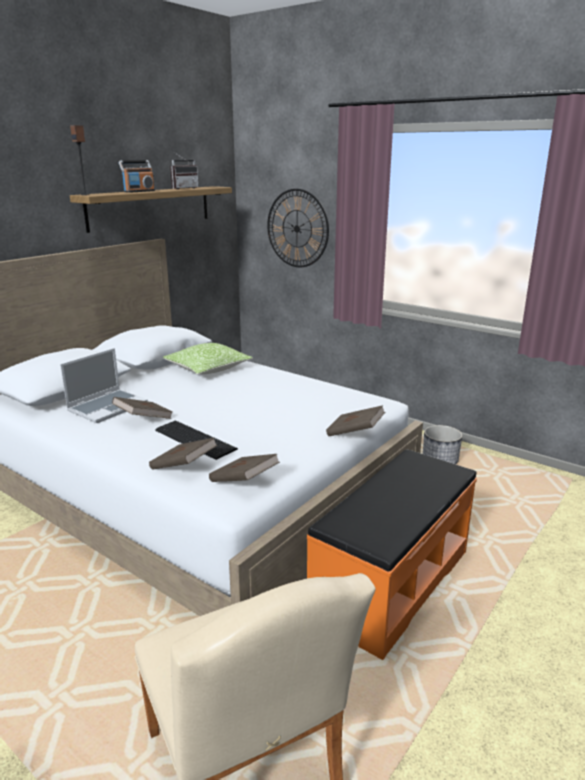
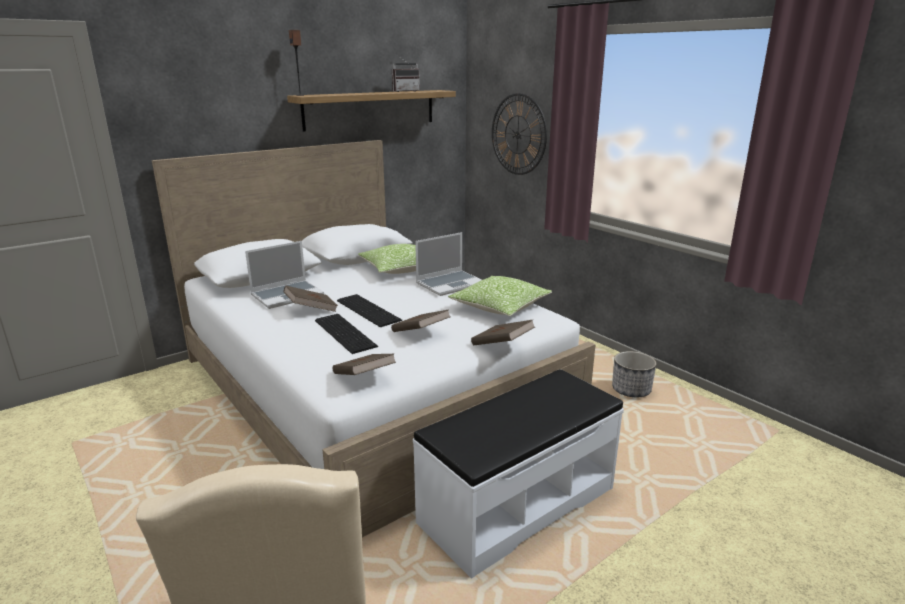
camera: 15 degrees right, 0 degrees up
radio [118,160,155,193] -> none
brown book [149,438,218,470] -> brown book moved to [391,310,451,332]
orange bench [307,449,477,660] -> white bench [413,369,624,579]
none -> keyboard [337,294,402,327]
none -> laptop [415,232,482,296]
none -> pillow [448,276,552,316]

